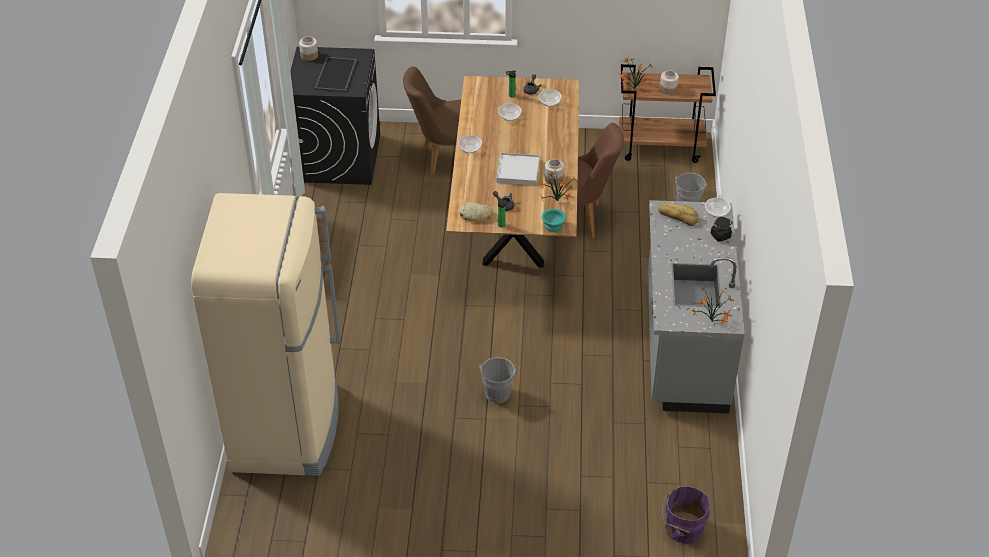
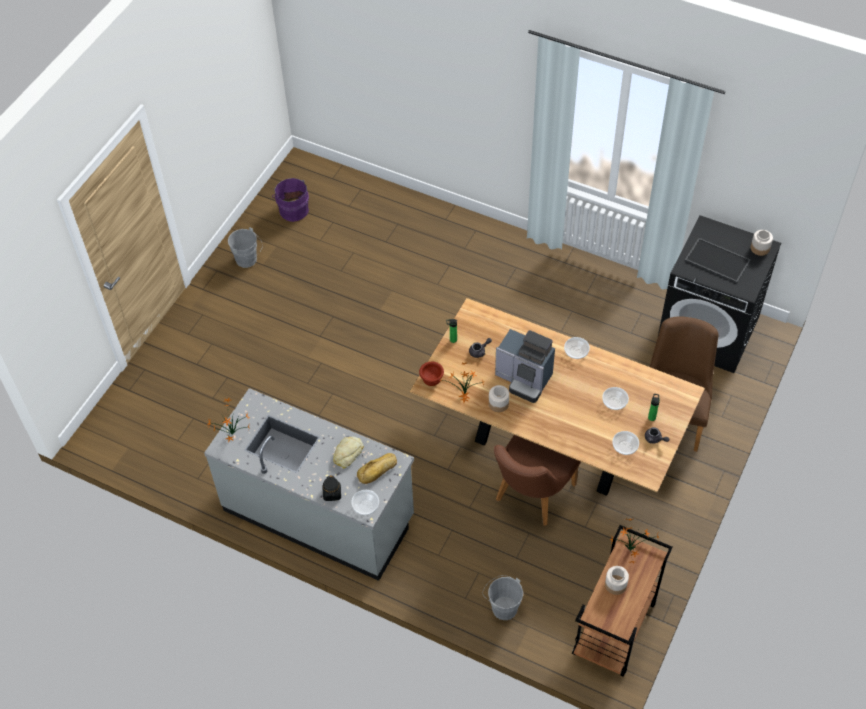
camera: 115 degrees right, 10 degrees up
beige fridge [191,193,340,476] -> none
bread [460,202,493,221] -> bread moved to [333,436,364,468]
grey bucket [479,357,516,403] -> grey bucket moved to [228,227,263,268]
white tray [496,153,540,185] -> coffee machine [495,329,555,403]
turquoise bowl [542,209,566,232] -> brown bowl [419,362,444,386]
purple bucket [662,486,710,544] -> purple bucket moved to [272,178,309,222]

